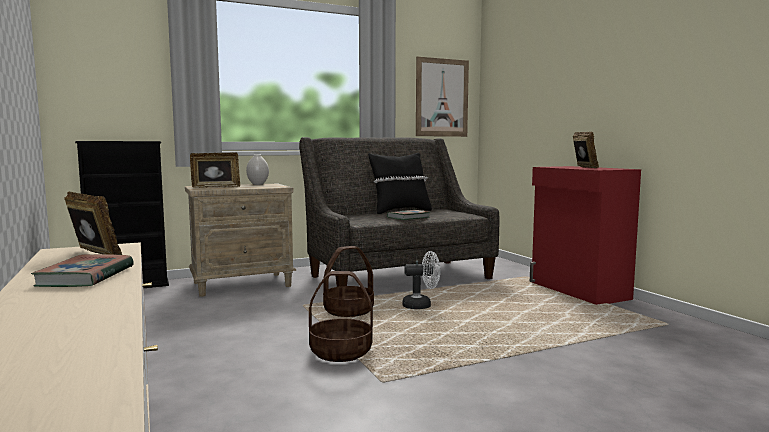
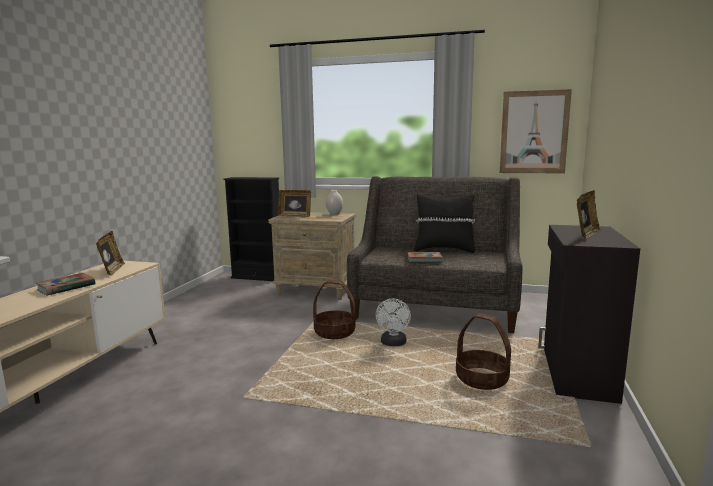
camera: 40 degrees right, 5 degrees up
basket [309,271,373,362] -> basket moved to [456,313,511,390]
white fan [402,251,440,309] -> white fan turned 60 degrees clockwise [376,299,411,346]
red cabinet [530,166,641,305] -> black cabinet [538,225,640,404]

